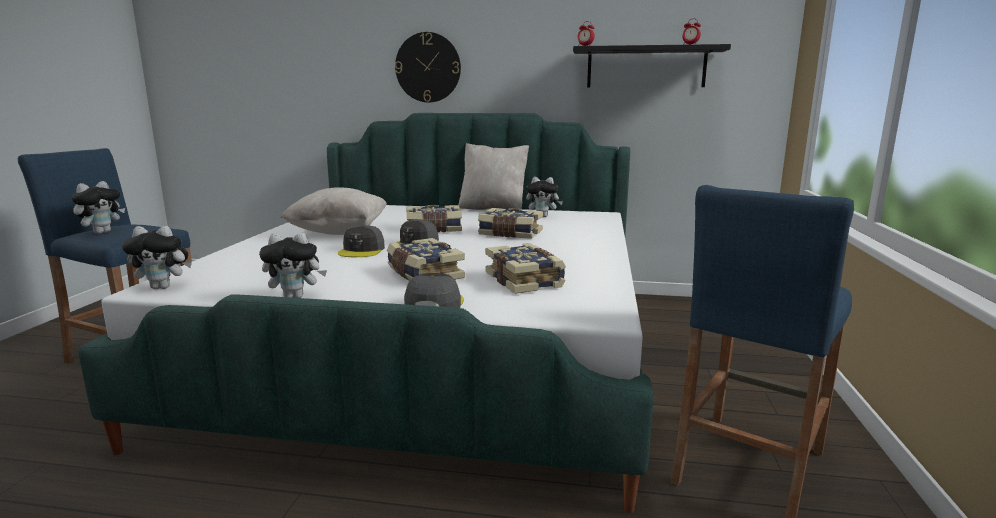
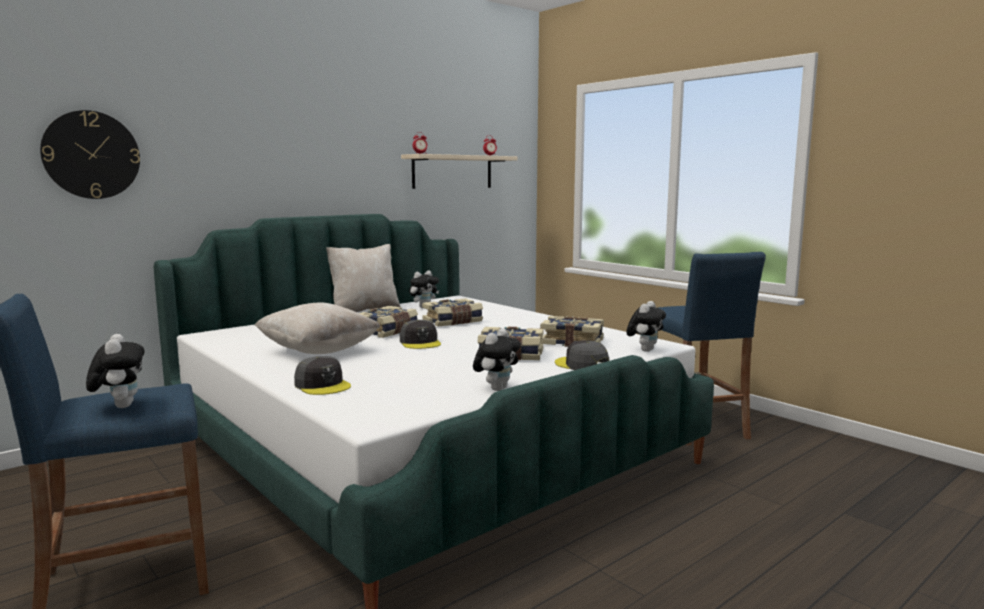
camera: 50 degrees left, 5 degrees down
plush toy [122,226,192,289] -> plush toy moved to [626,301,666,352]
grey cap [338,225,385,257] -> grey cap moved to [294,356,351,395]
wall clock [395,32,461,103] -> wall clock moved to [40,110,140,199]
black shelf [573,44,731,87] -> beige shelf [401,154,518,189]

